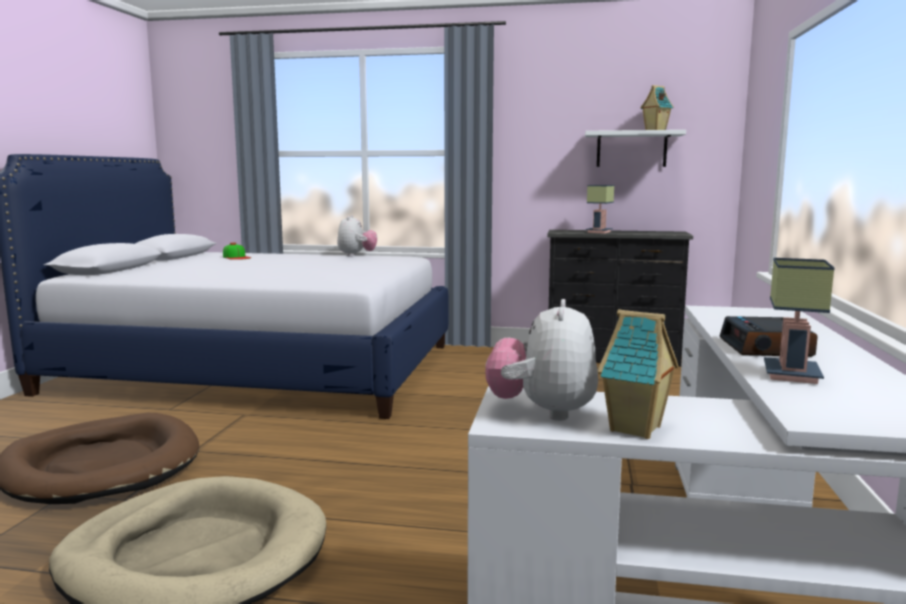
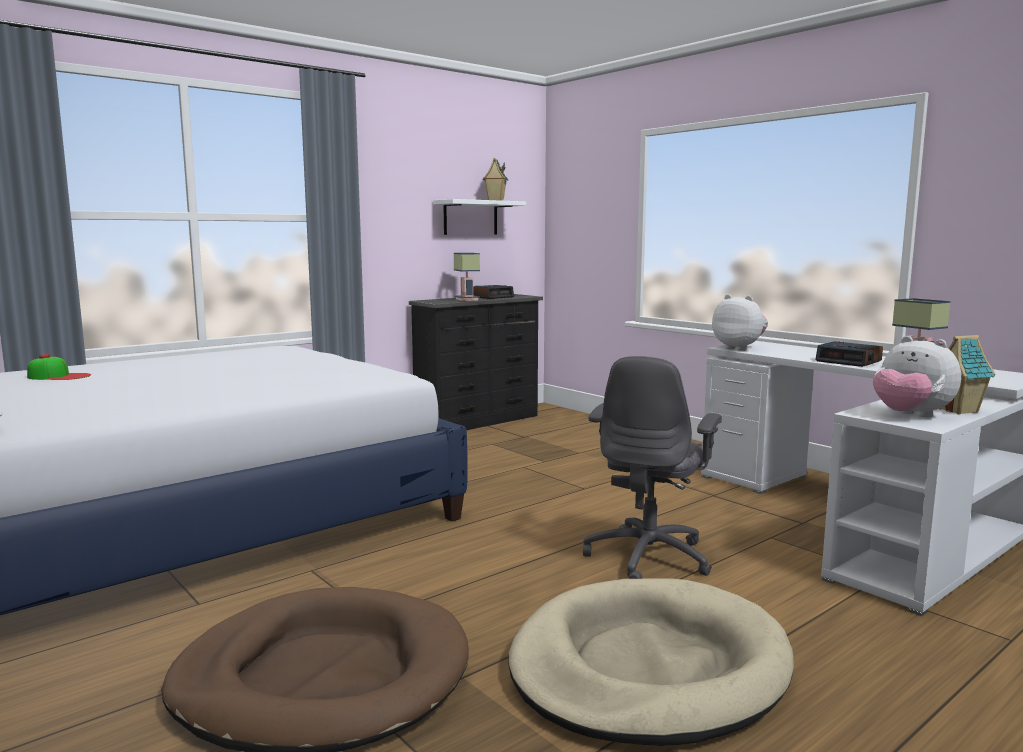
camera: 50 degrees left, 0 degrees up
plush toy [337,215,377,257] -> plush toy moved to [712,294,768,351]
none -> alarm clock [473,285,514,299]
none -> grey office chair [583,356,722,579]

